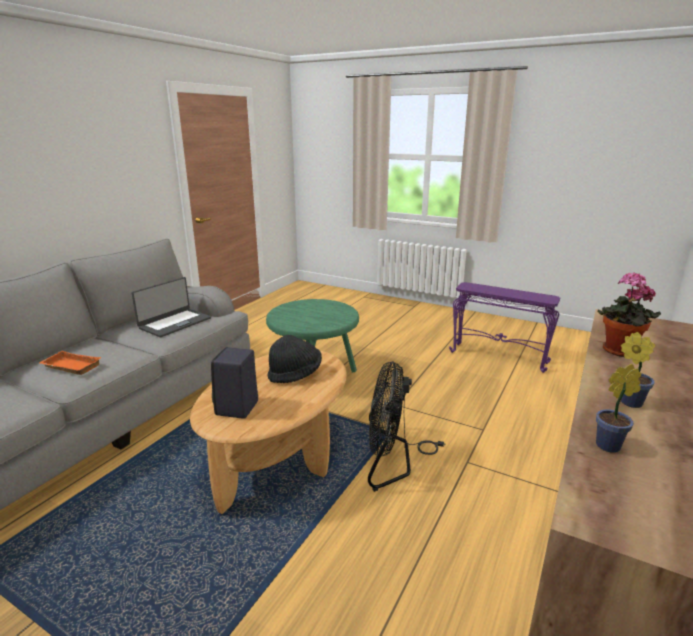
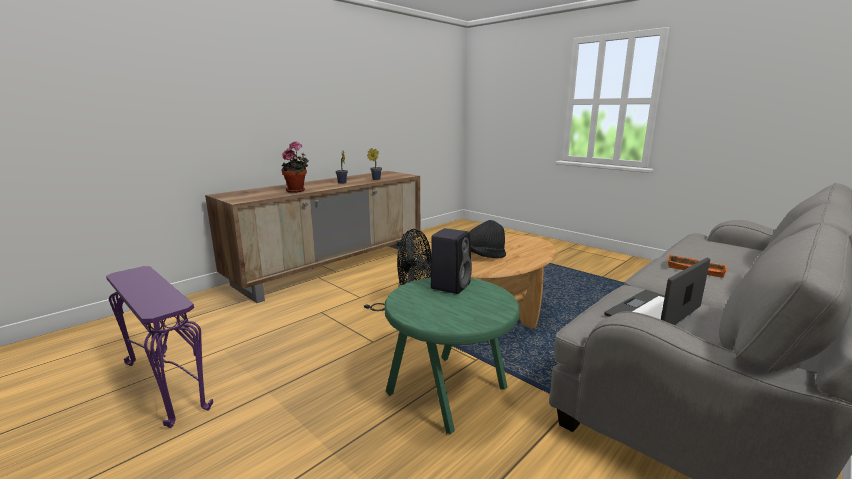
camera: 165 degrees left, 5 degrees down
black speaker [211,347,258,419] -> black speaker moved to [431,228,472,294]

